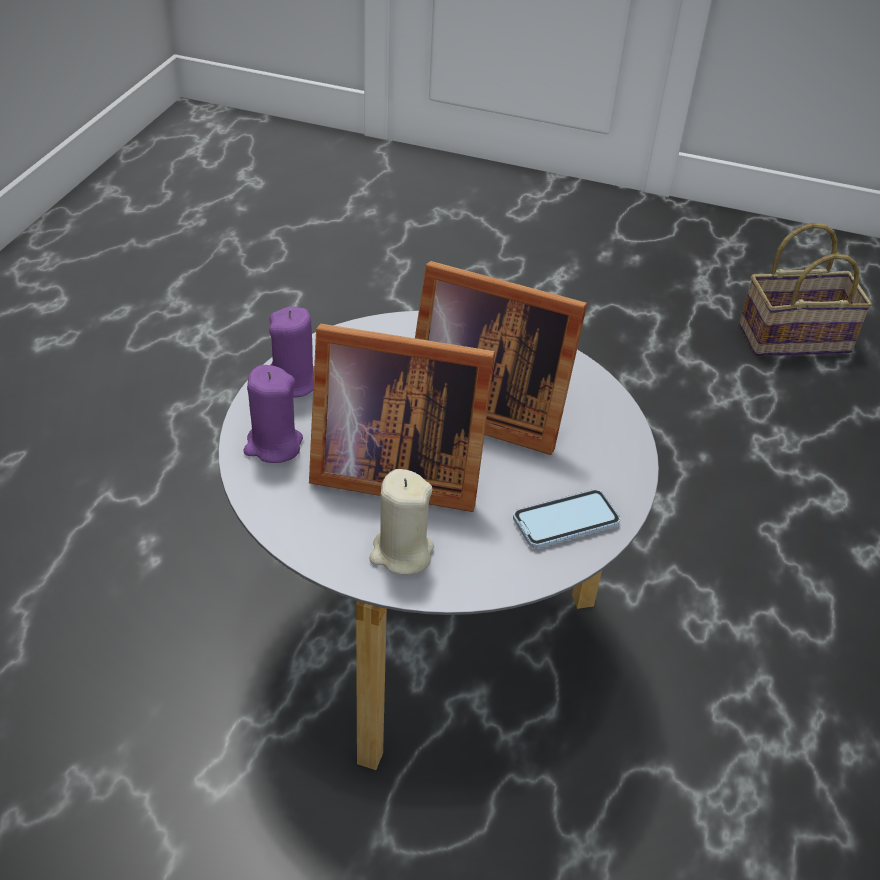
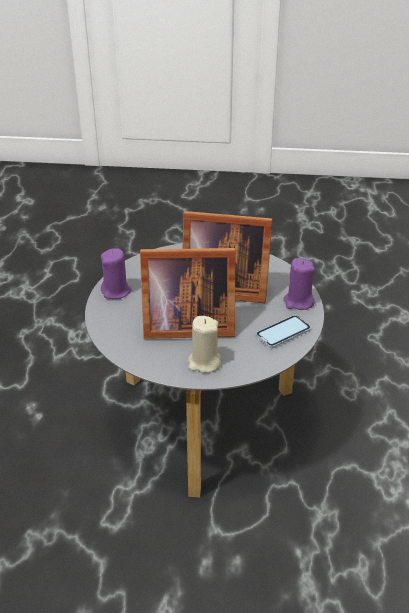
camera: 10 degrees left, 5 degrees down
purple candle [244,365,303,463] -> purple candle moved to [283,258,315,310]
basket [739,223,872,357] -> none

